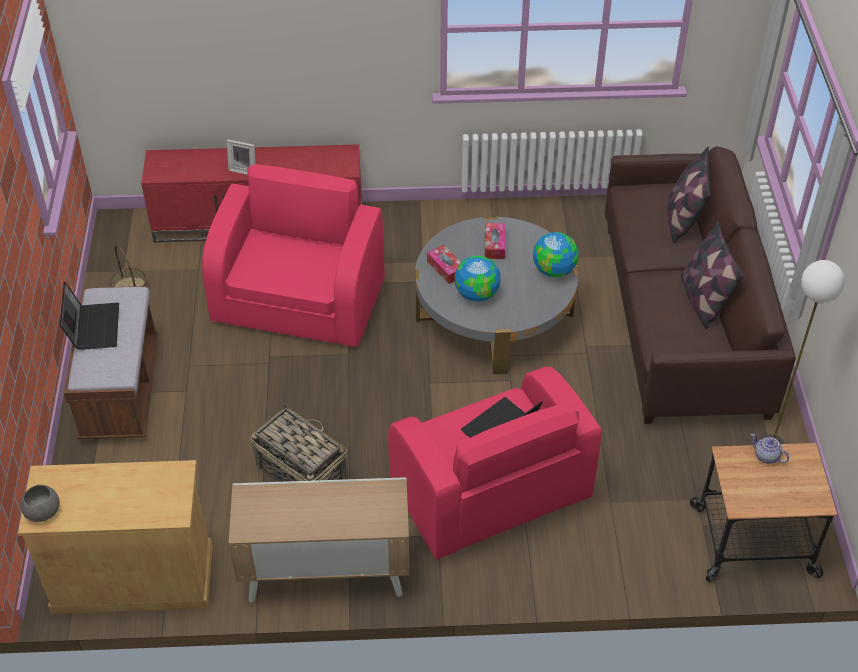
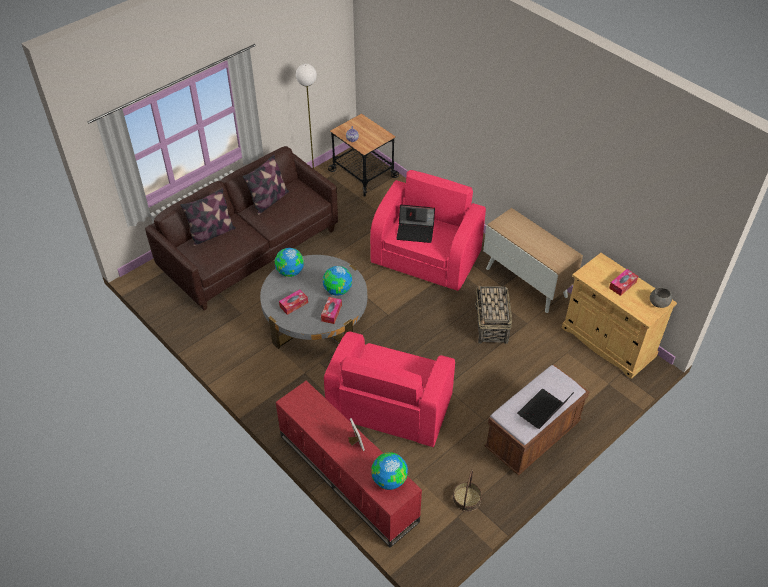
camera: 130 degrees left, 0 degrees up
pink armchair [202,164,385,347] -> pink armchair turned 45 degrees counterclockwise [324,332,455,447]
none -> globe [372,452,408,490]
none -> tissue box [609,269,638,296]

